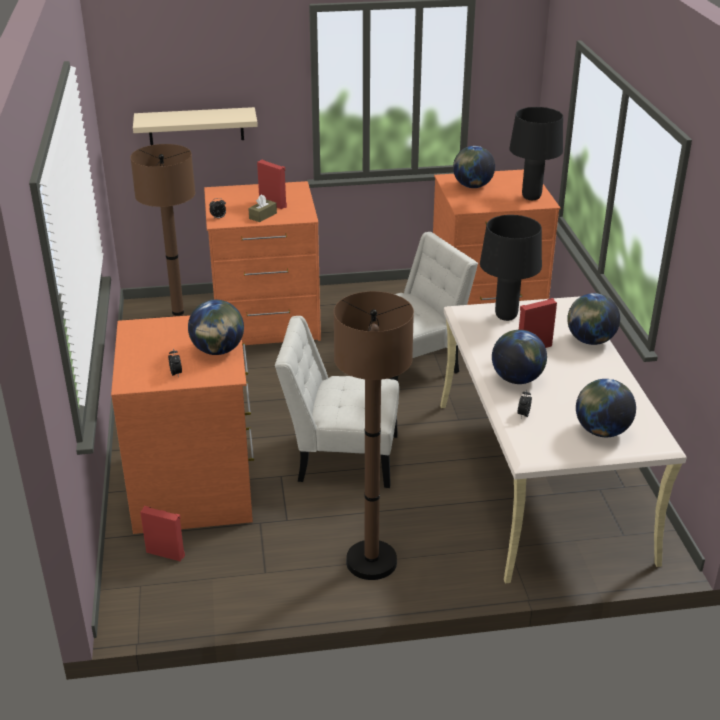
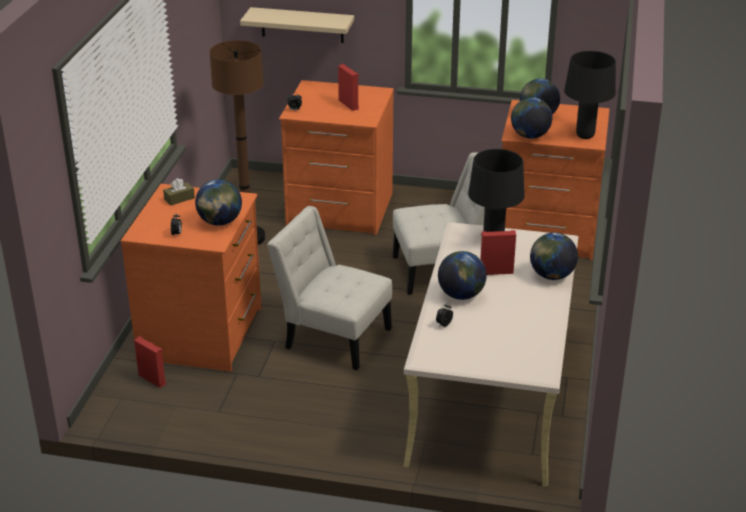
camera: 20 degrees right, 0 degrees up
brown tissue box [248,194,277,222] -> brown tissue box moved to [163,178,195,206]
brown floor lamp [334,291,414,580] -> none
globe [576,379,636,437] -> globe moved to [511,97,552,139]

